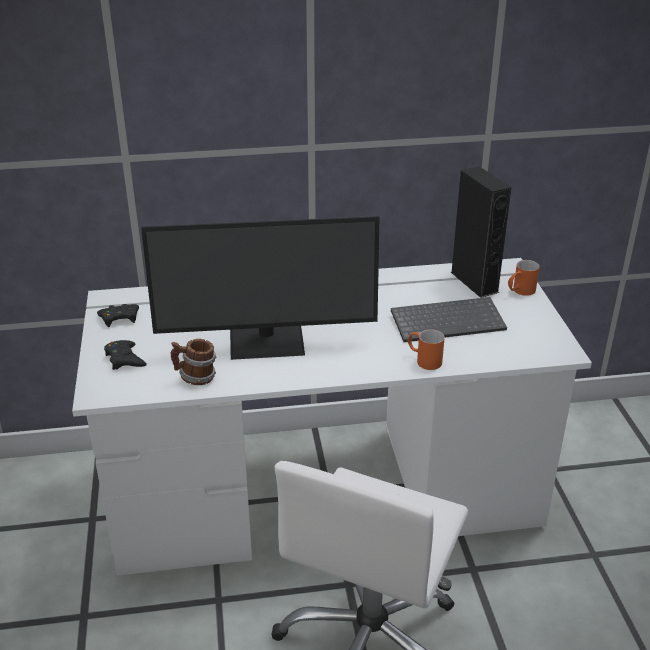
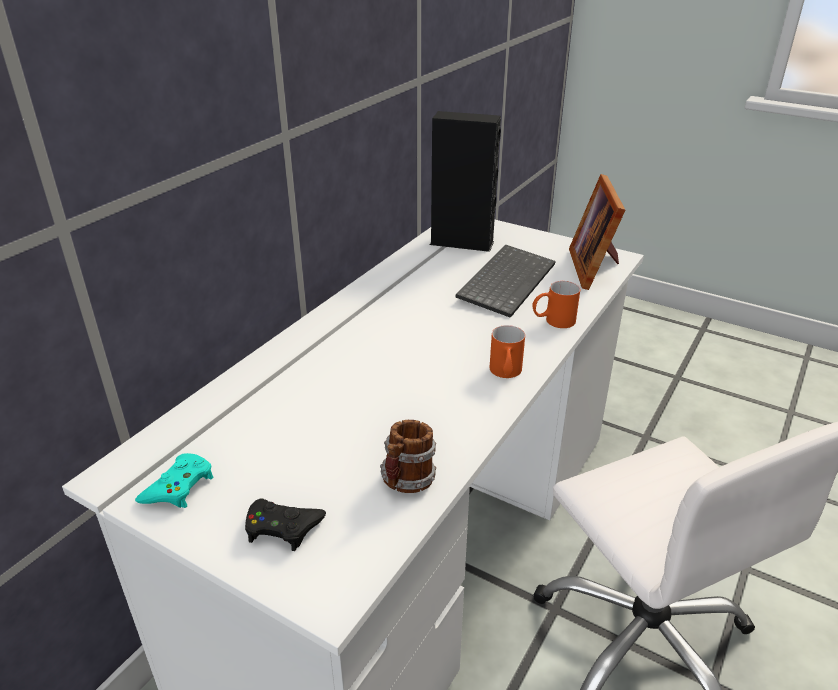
camera: 50 degrees left, 0 degrees up
black game controller [97,304,139,327] -> turquoise game controller [135,453,213,508]
monitor [141,216,380,360] -> none
orange mug [508,260,540,296] -> orange mug moved to [490,325,525,378]
none -> picture frame [569,174,625,290]

